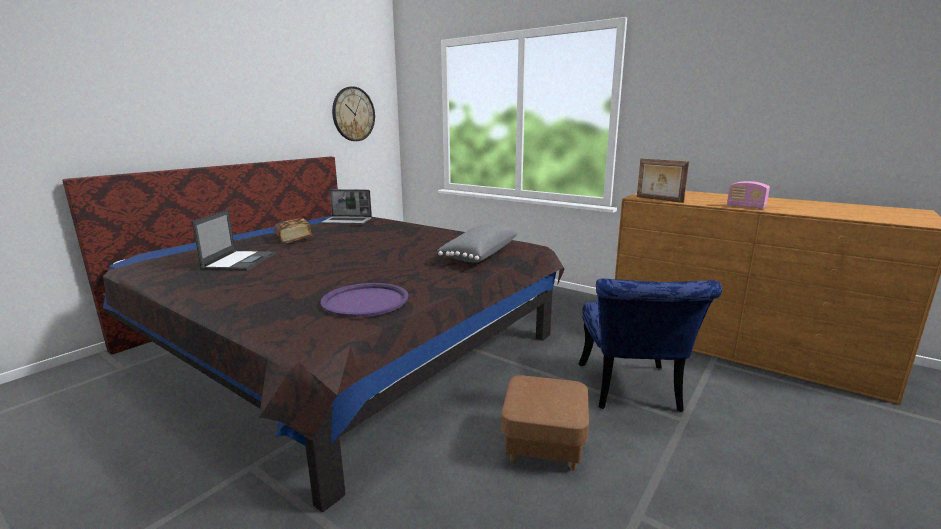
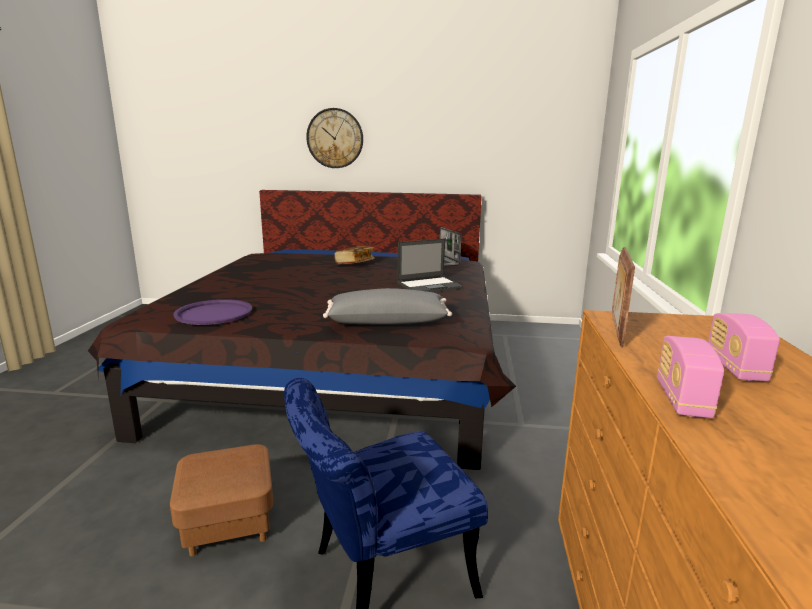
camera: 60 degrees right, 0 degrees up
laptop [192,209,276,271] -> laptop moved to [397,239,464,292]
wall clock [332,86,375,141] -> wall clock moved to [306,108,363,168]
none -> radio [708,313,780,381]

